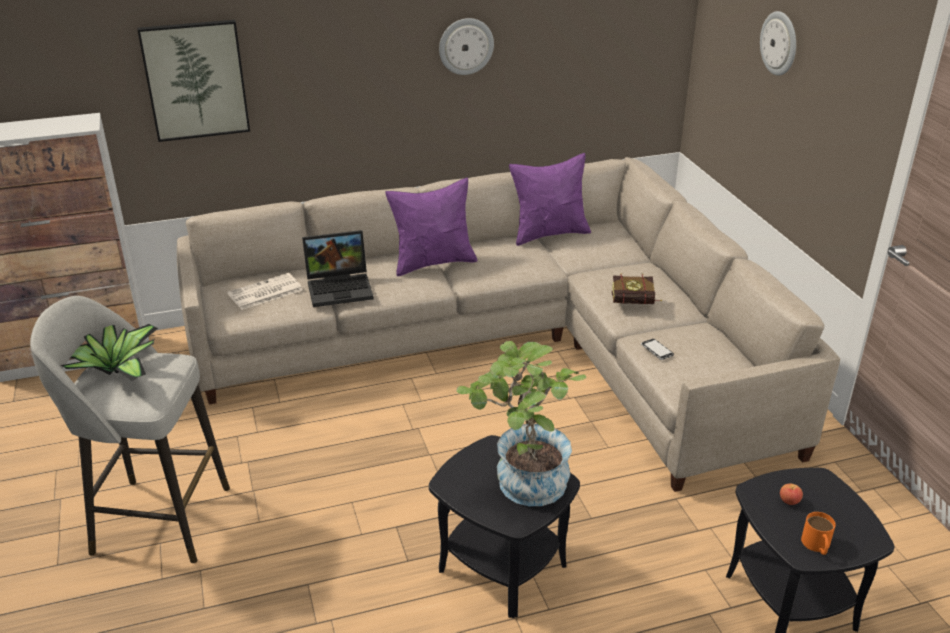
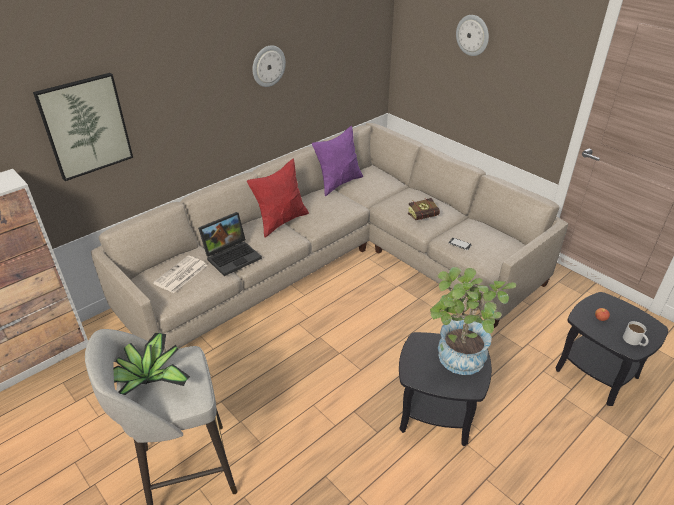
camera: 25 degrees left, 5 degrees up
purple pillow [385,178,478,276] -> red pillow [247,158,309,237]
orange mug [801,512,836,555] -> white mug [623,321,649,346]

